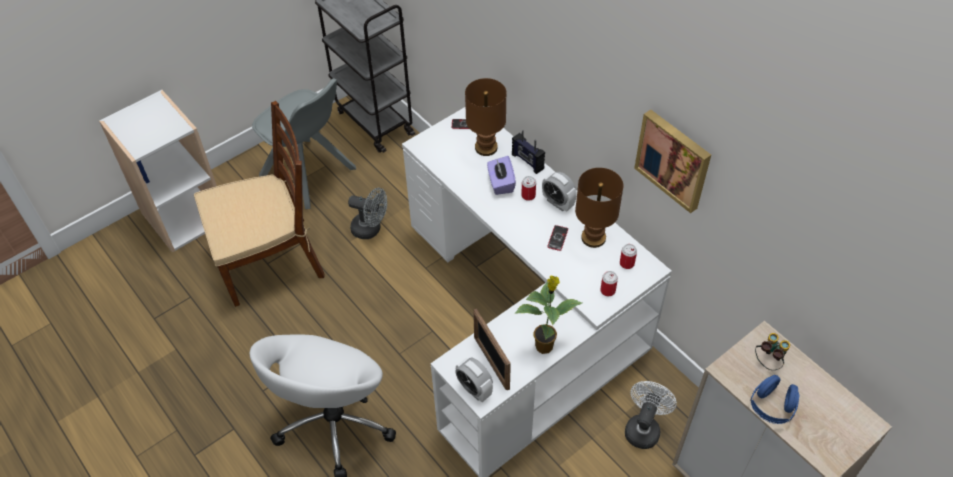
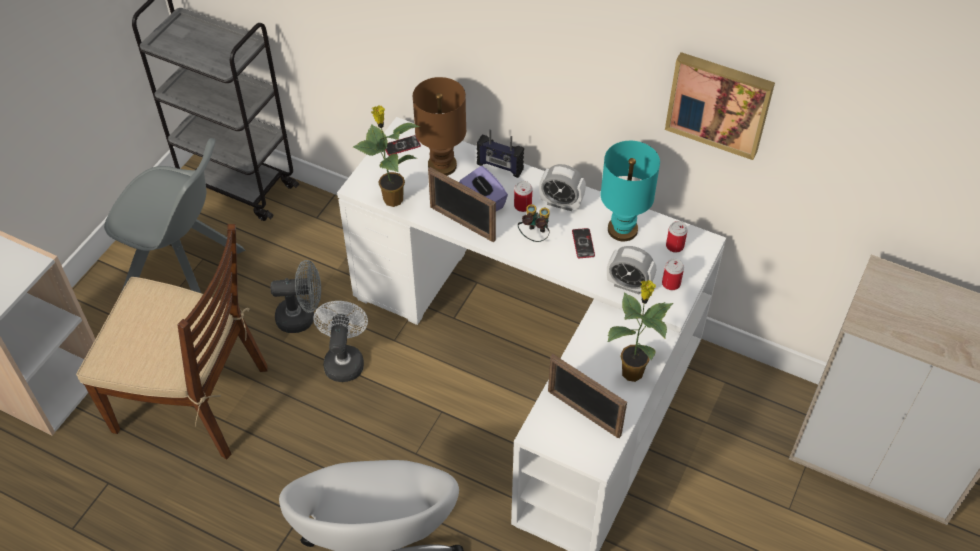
camera: 25 degrees left, 0 degrees up
brown chair [194,101,325,307] -> brown chair turned 60 degrees clockwise [76,224,268,459]
alarm clock [456,357,493,402] -> alarm clock moved to [607,246,656,295]
brown table lamp [575,168,624,248] -> turquoise table lamp [601,141,660,241]
white fan [625,381,677,449] -> white fan moved to [314,301,368,382]
blue headphones [750,375,800,424] -> none
binoculars [755,333,790,370] -> binoculars moved to [518,204,550,242]
none -> potted plant [353,105,420,207]
none -> picture frame [428,167,496,242]

